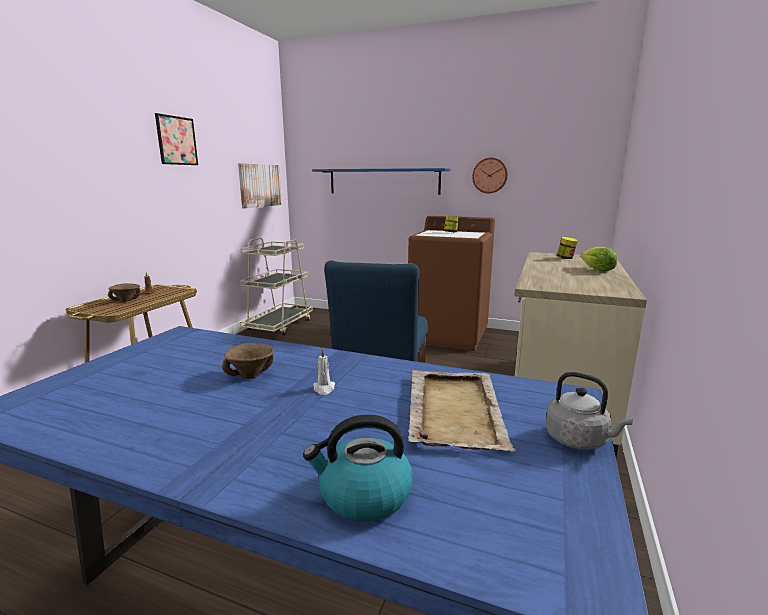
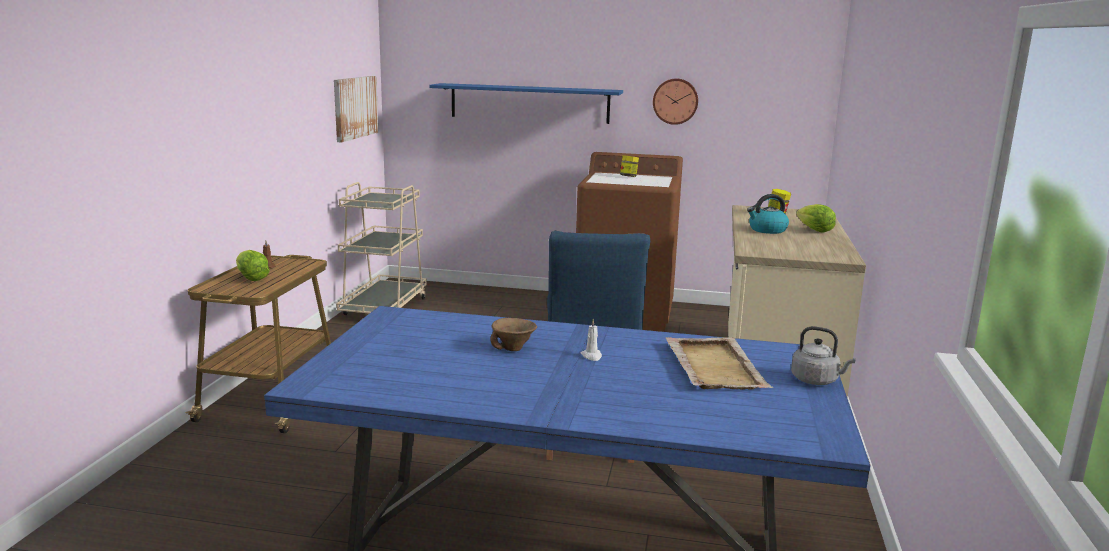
camera: 10 degrees left, 0 degrees up
brown bowl [108,283,141,302] -> lettuce [236,250,270,281]
picture [155,113,198,165] -> none
kettle [303,414,413,522] -> kettle moved to [747,194,789,234]

